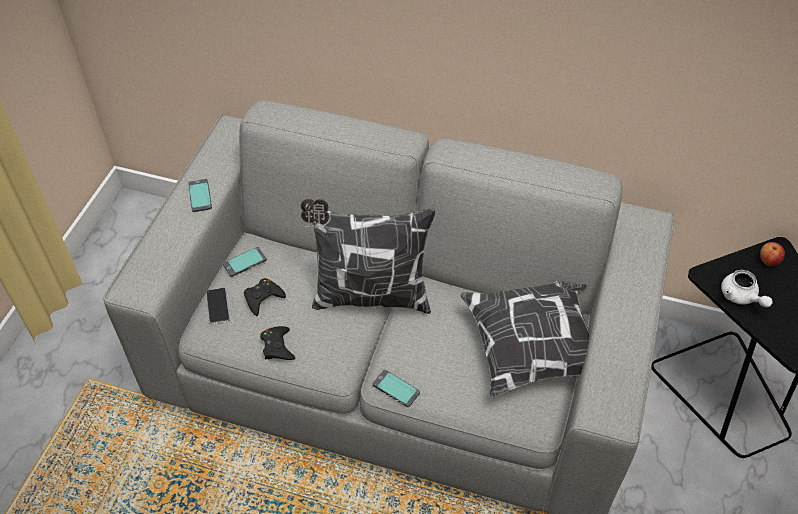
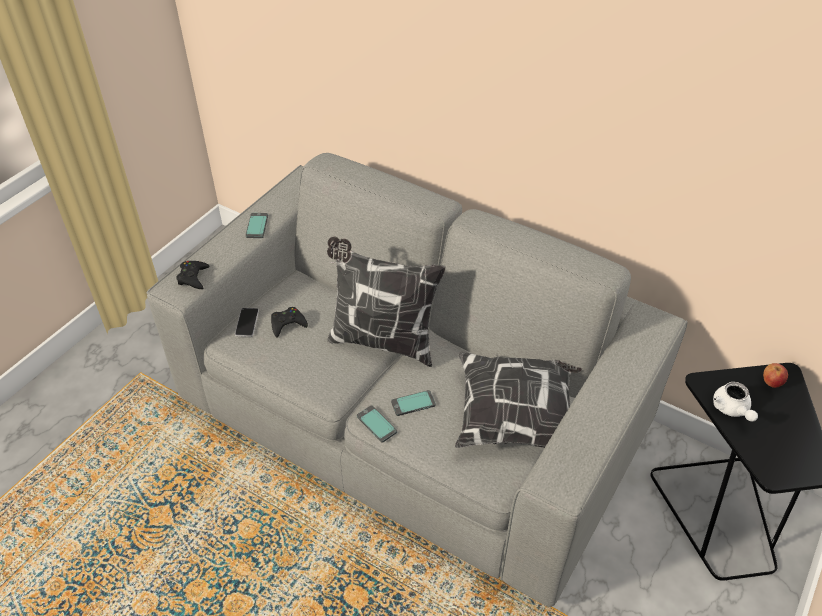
camera: 15 degrees right, 5 degrees down
phone [223,247,267,277] -> phone moved to [391,390,436,416]
black game controller [260,326,295,360] -> black game controller moved to [176,261,210,289]

